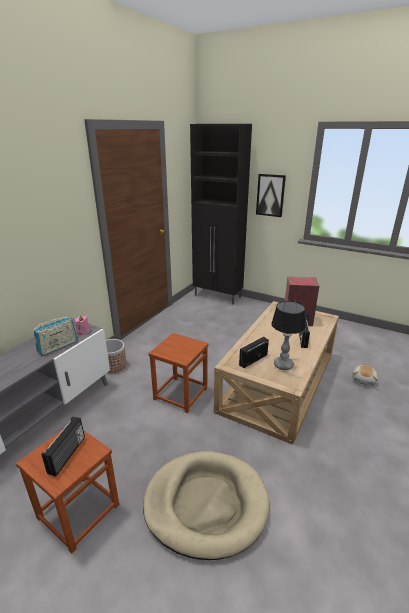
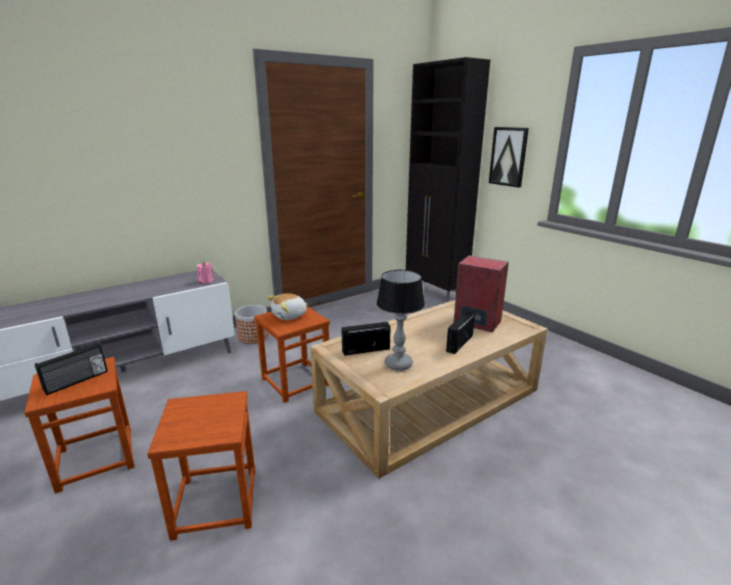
camera: 25 degrees right, 5 degrees down
radio [33,317,78,356] -> none
beige dog bed [143,451,270,560] -> brown stool [147,391,255,541]
plush toy [352,365,378,386] -> plush toy moved to [267,293,308,320]

